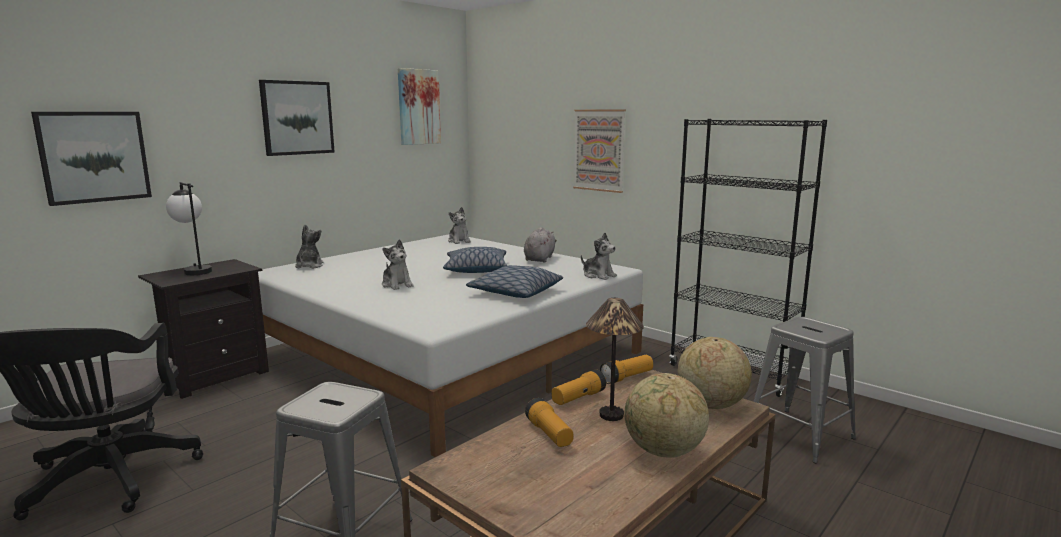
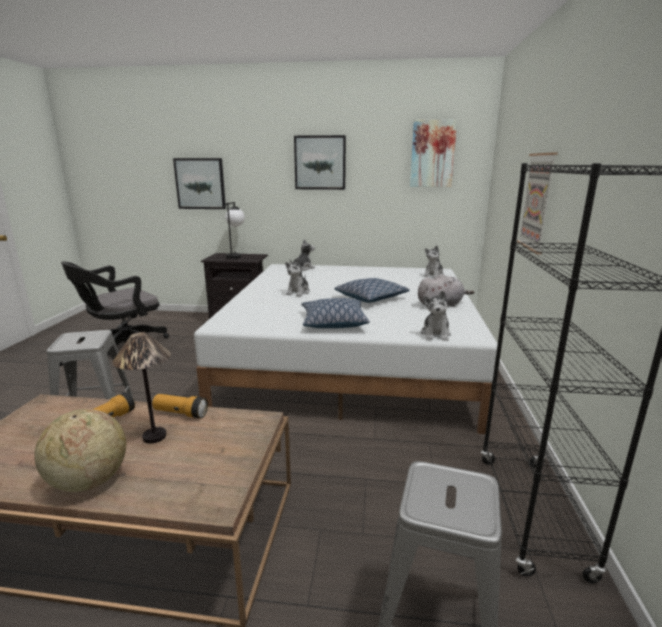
camera: 55 degrees right, 5 degrees up
flashlight [600,355,653,384] -> none
globe [678,337,752,409] -> none

